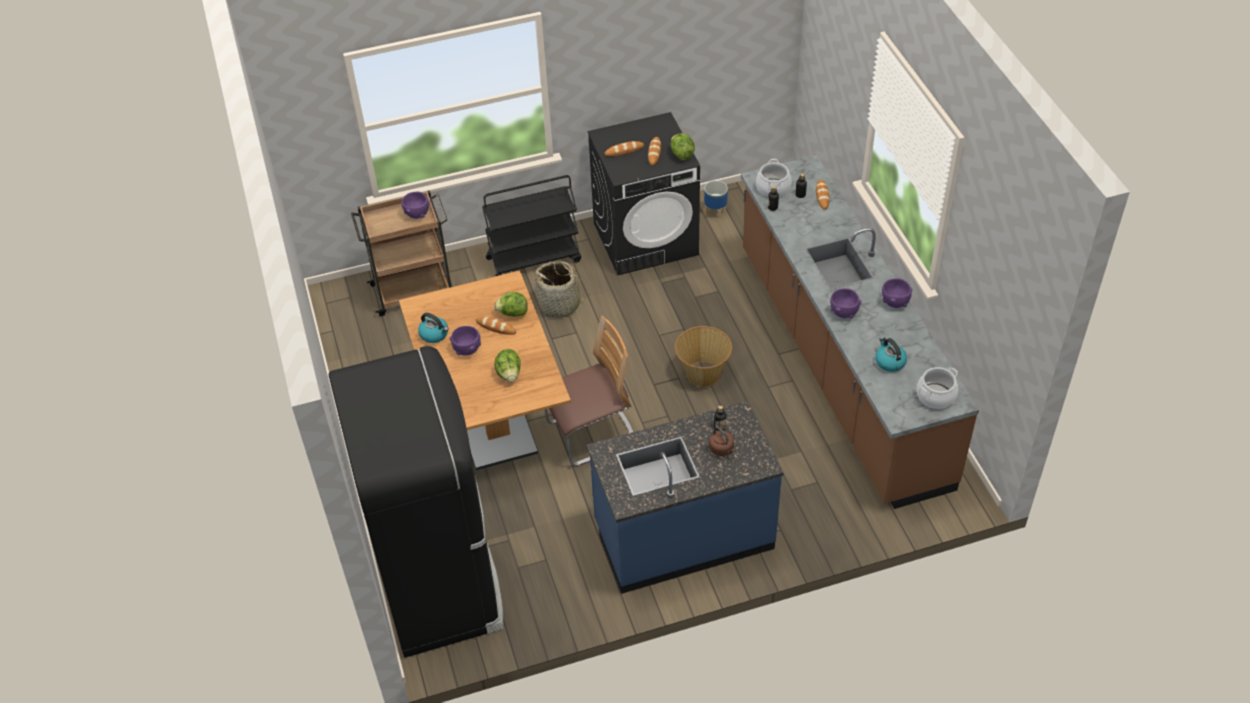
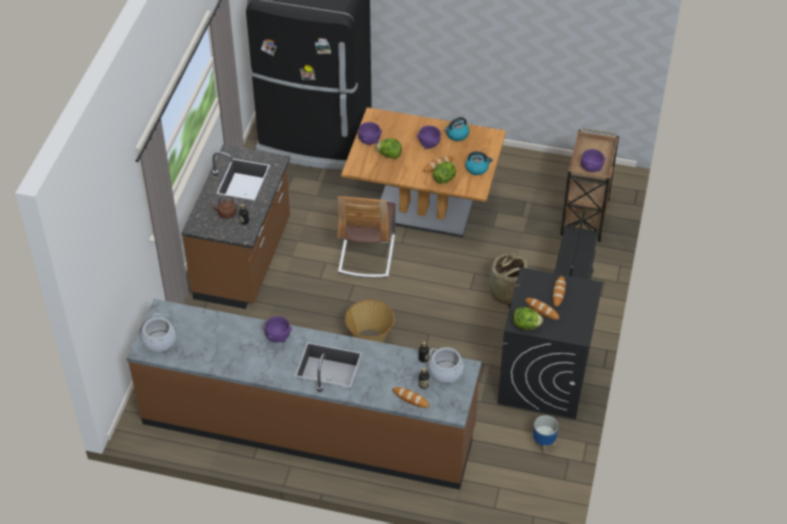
camera: 120 degrees right, 0 degrees up
blue counter [587,401,783,594] -> brown counter [181,144,291,309]
kettle [875,337,907,372] -> kettle moved to [465,151,493,175]
purple bowl [882,278,912,308] -> purple bowl moved to [358,122,382,145]

